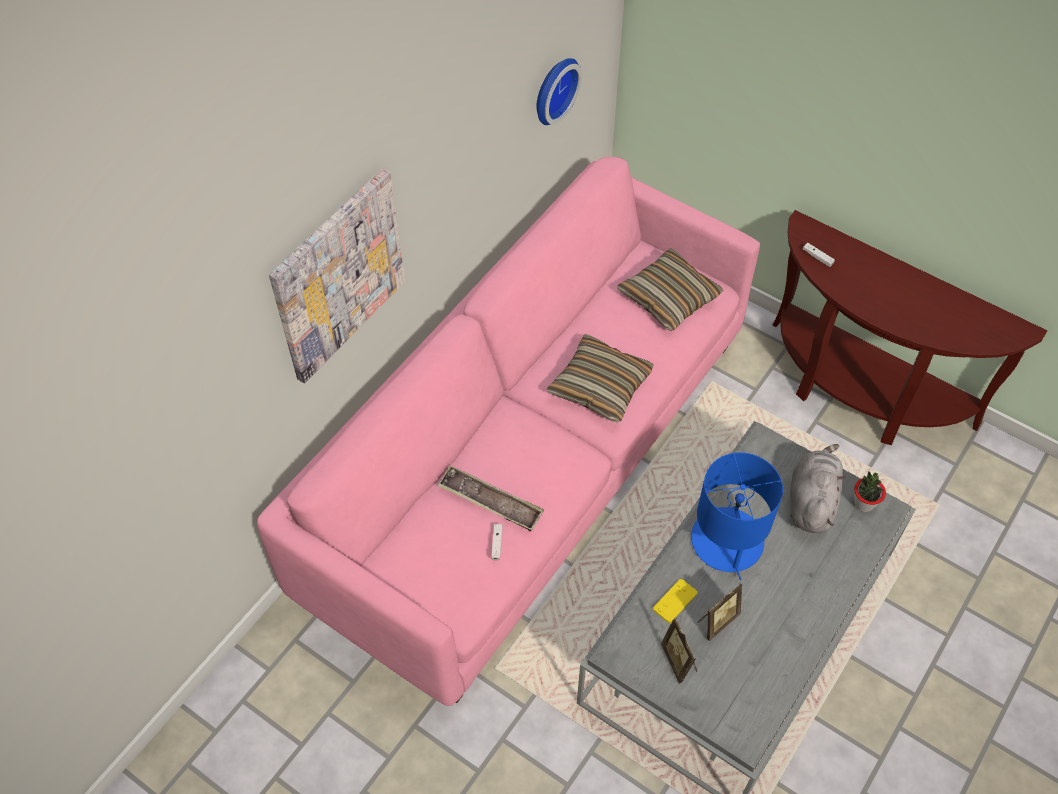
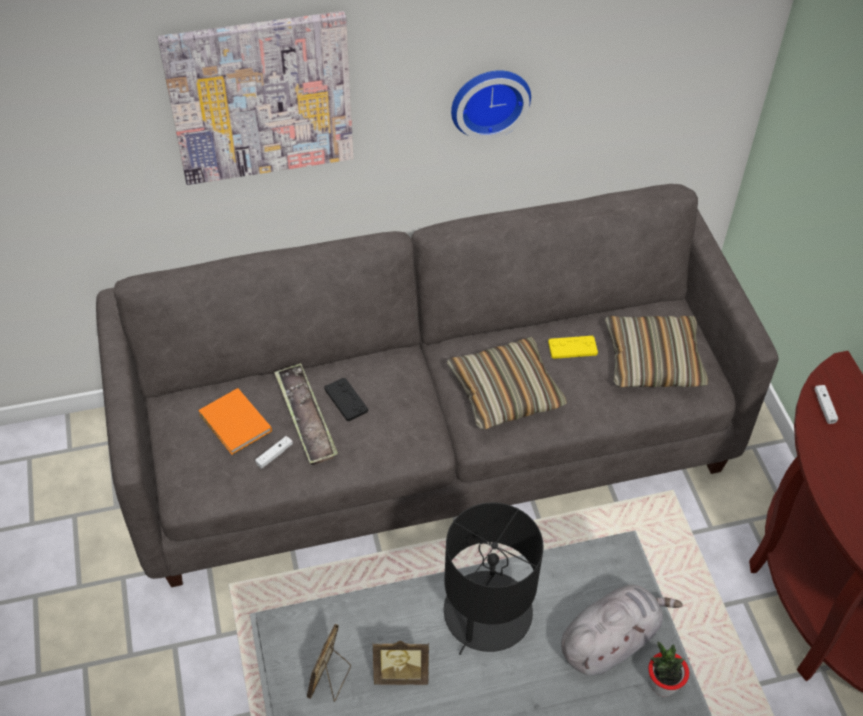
camera: 40 degrees right, 5 degrees down
pink sofa [257,157,760,706] -> grey sofa [96,184,779,587]
wall clock [536,58,582,125] -> wall clock moved to [451,70,531,140]
yellow game controller [653,579,698,623] -> yellow game controller moved to [548,336,598,359]
blue table lamp [691,452,783,580] -> black table lamp [444,502,544,655]
none -> orange book [198,388,272,455]
none -> black game controller [324,377,368,421]

